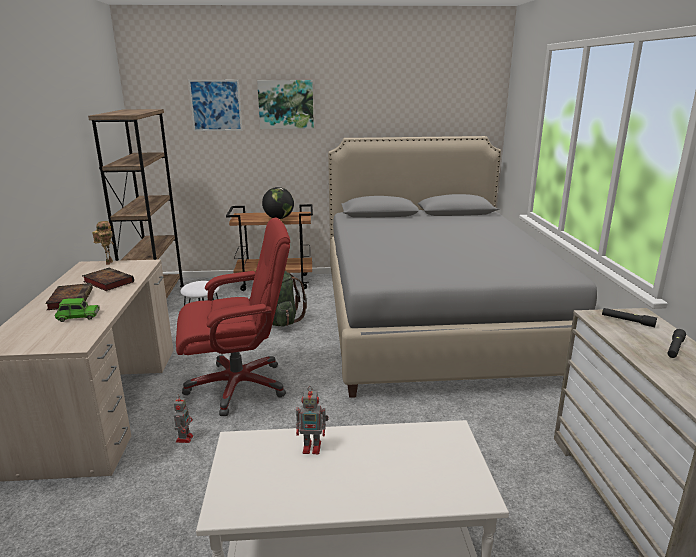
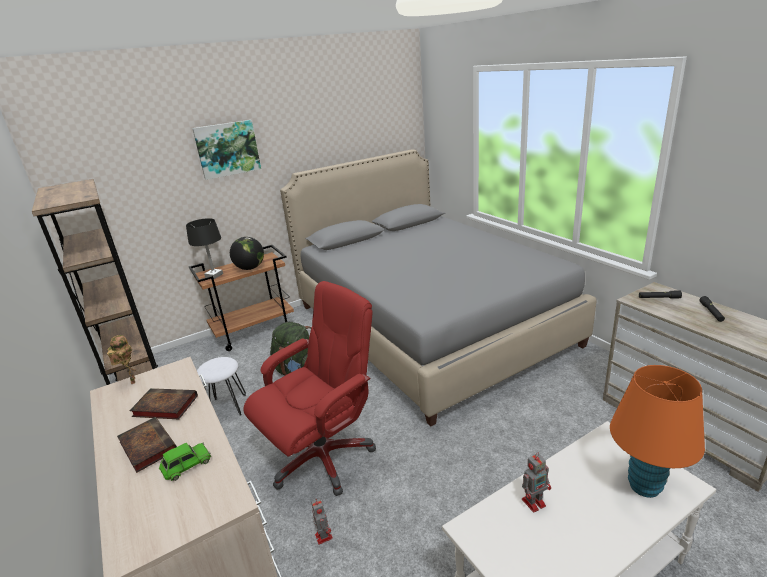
camera: 25 degrees left, 5 degrees up
picture [188,80,242,131] -> none
none -> black table lamp [186,218,223,279]
none -> orange table lamp [610,365,705,498]

